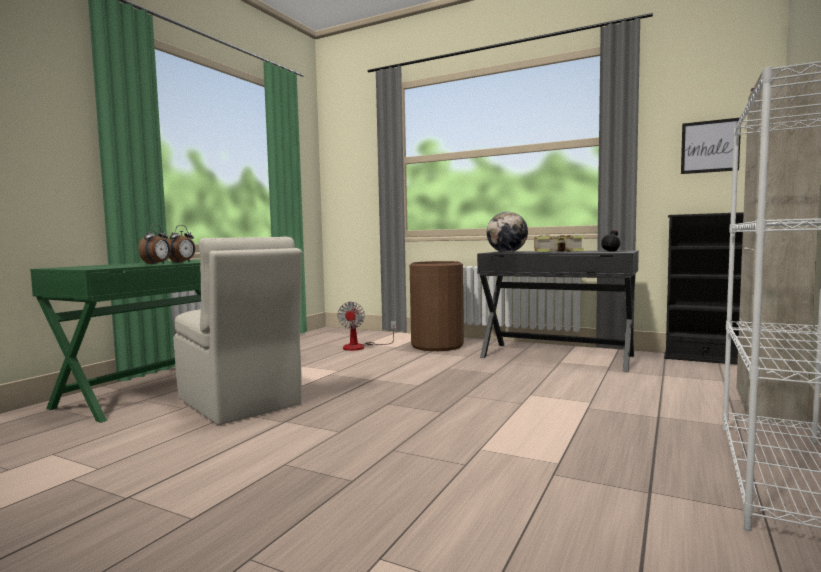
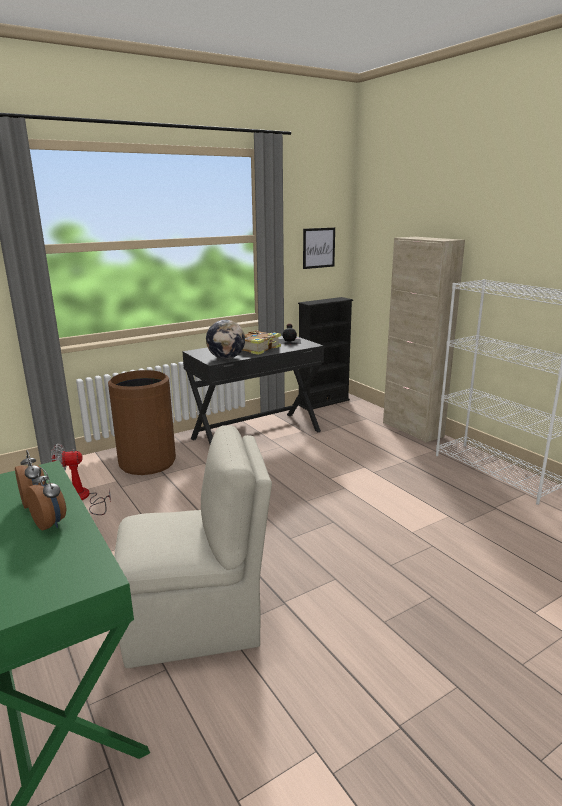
camera: 60 degrees left, 15 degrees up
fan [337,302,396,351] -> fan turned 135 degrees clockwise [51,443,111,515]

